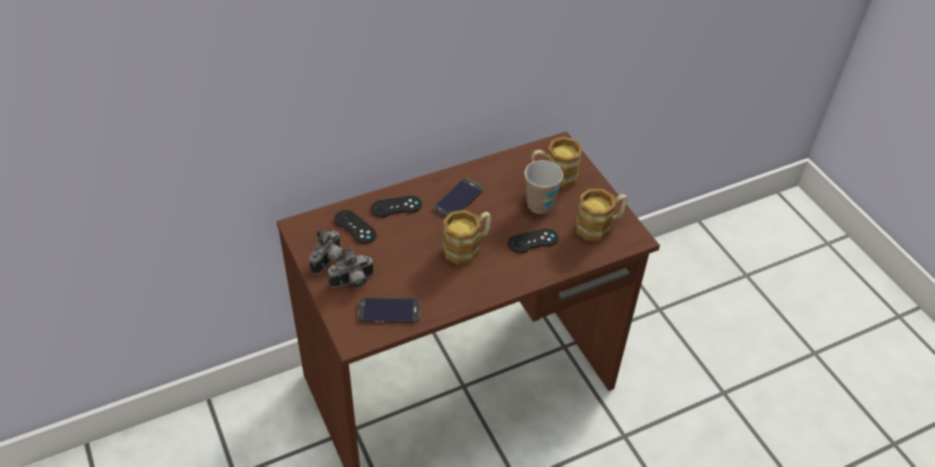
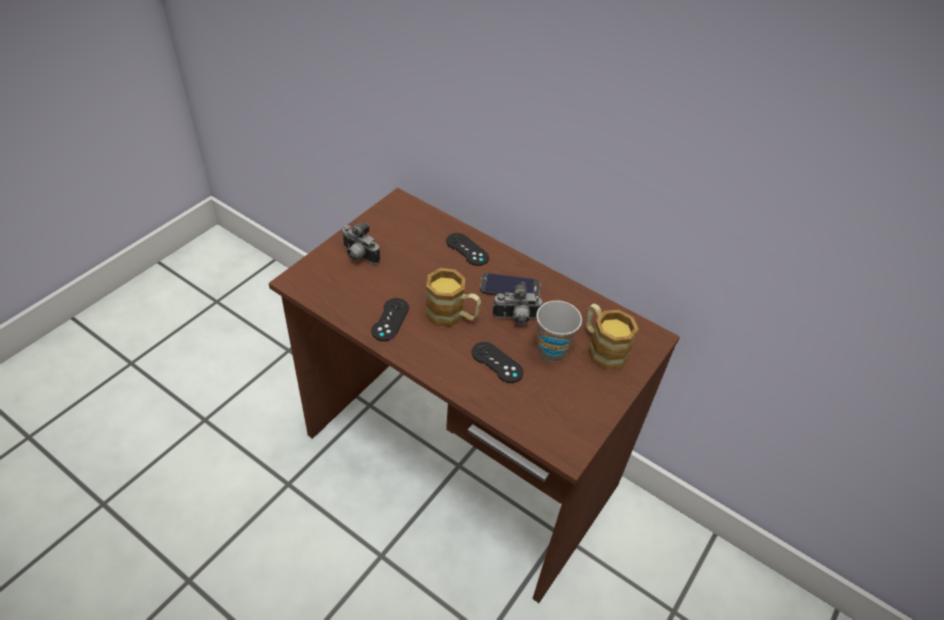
camera: 60 degrees right, 0 degrees up
camera [309,229,345,274] -> camera moved to [493,282,542,325]
black game controller [334,210,377,244] -> black game controller moved to [371,298,409,341]
phone [358,298,420,323] -> none
mug [575,189,627,241] -> none

